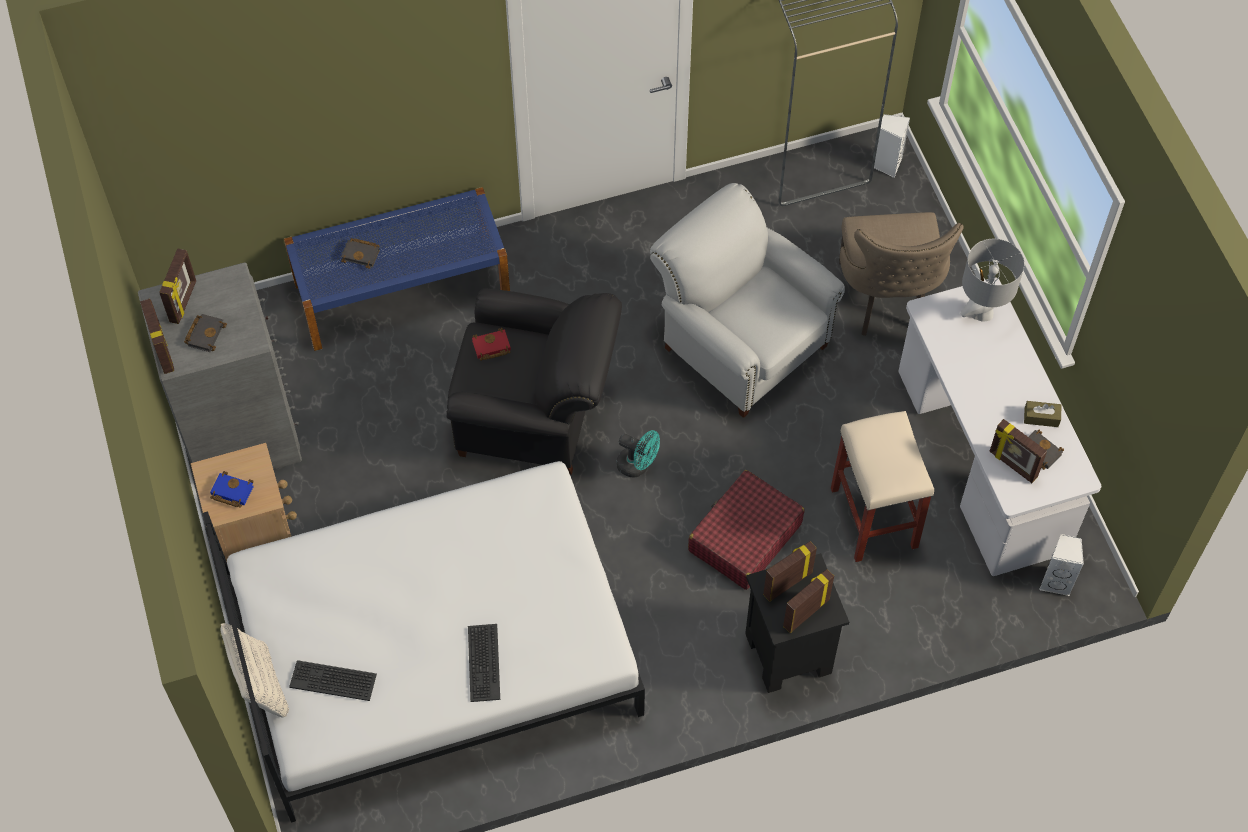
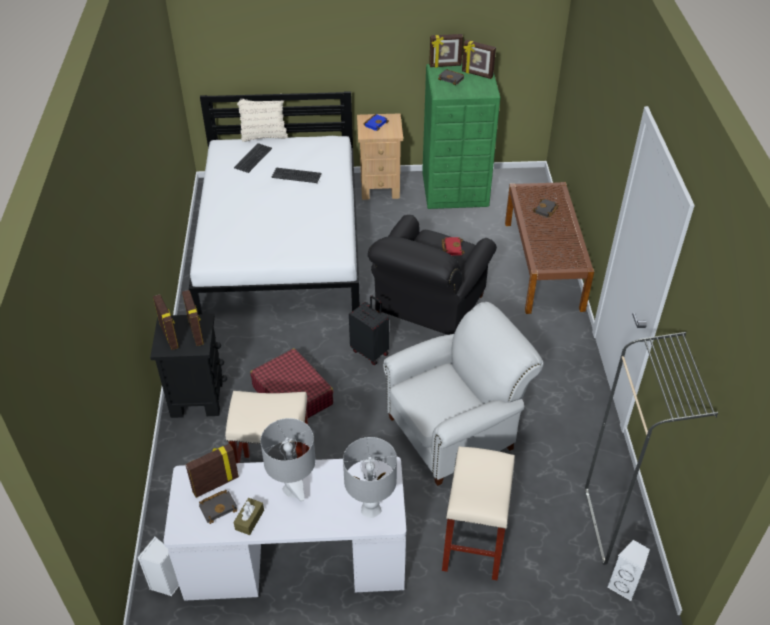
camera: 105 degrees right, 15 degrees down
grey dresser [138,262,302,469] -> green dresser [422,63,500,209]
blue bench [284,187,510,351] -> brown bench [505,182,594,314]
keyboard [468,624,500,702] -> keyboard moved to [271,168,322,183]
turquoise fan [617,430,660,477] -> black suitcase [349,295,389,365]
beige chair [839,212,964,336] -> beige stool [442,446,515,580]
none -> grey table lamp [260,418,316,501]

